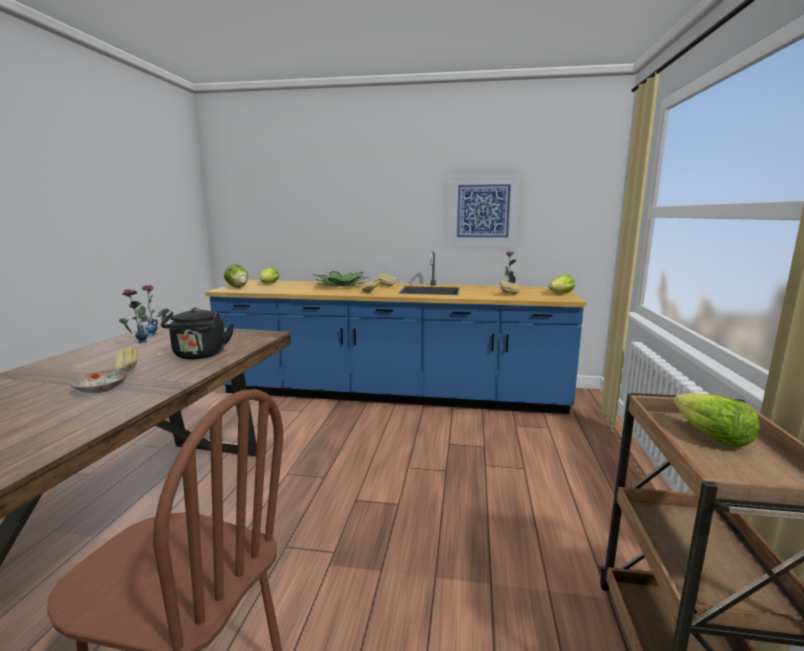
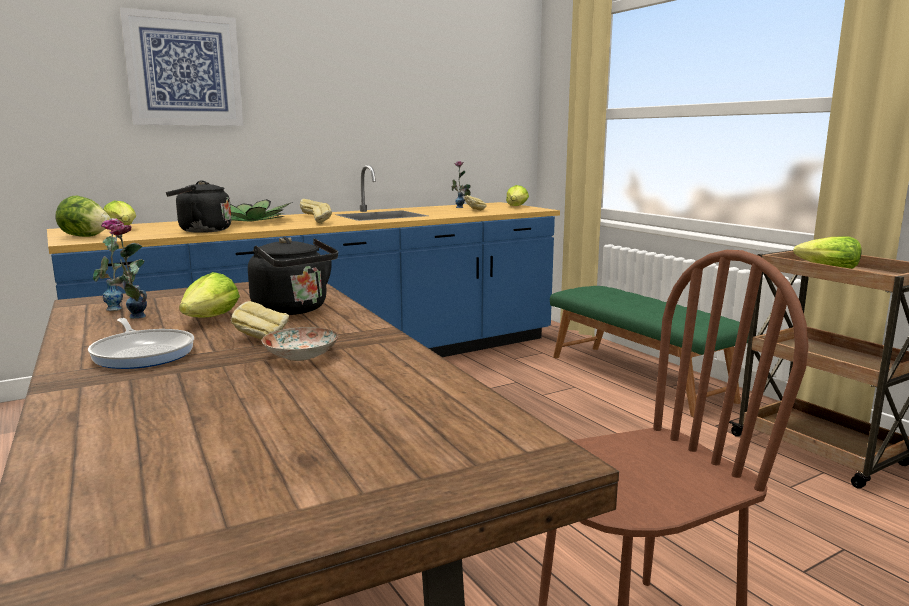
camera: 40 degrees left, 0 degrees up
picture [447,174,521,247] -> picture moved to [119,7,243,126]
none -> frying pan [88,318,194,369]
none -> black kettle [166,180,232,233]
none -> lettuce [179,272,240,318]
none -> green bench [550,286,749,417]

